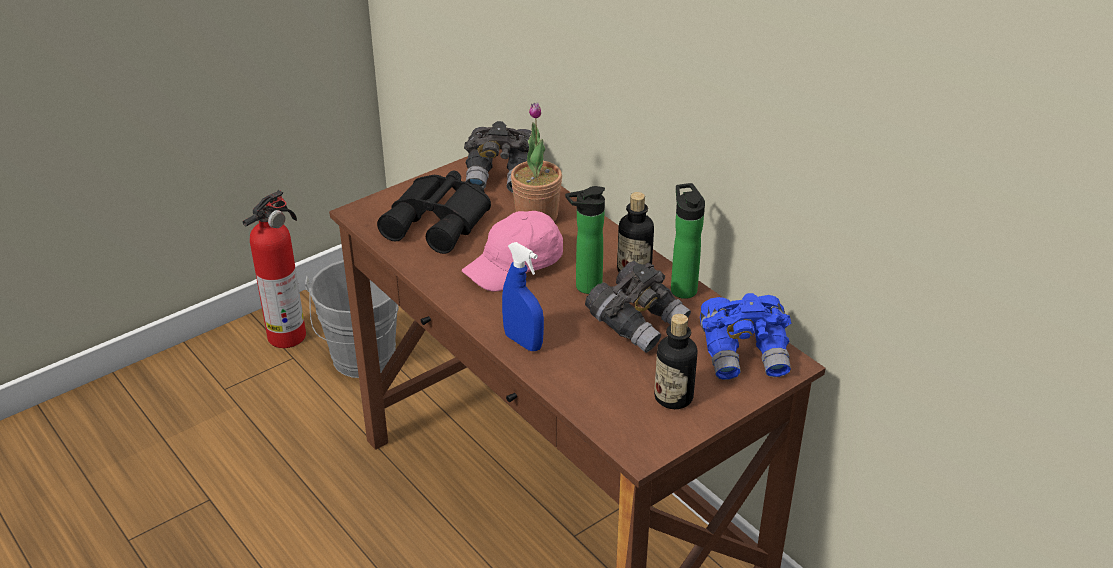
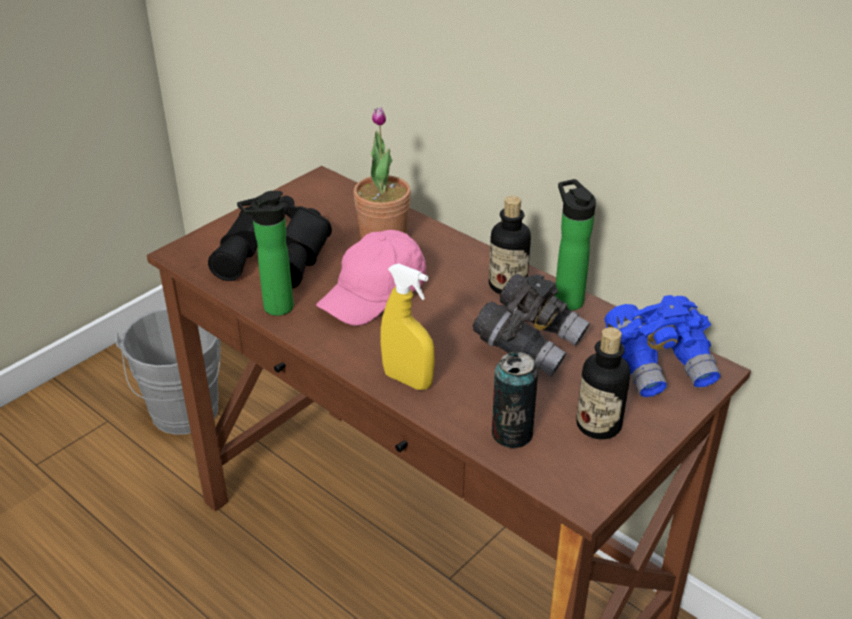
camera: 10 degrees left, 0 degrees up
fire extinguisher [242,190,306,348] -> none
grey binoculars [464,121,531,193] -> none
blue spray bottle [502,242,544,351] -> yellow spray bottle [380,263,435,390]
bottle [565,186,605,294] -> bottle moved to [237,191,294,316]
none -> can [491,352,538,448]

